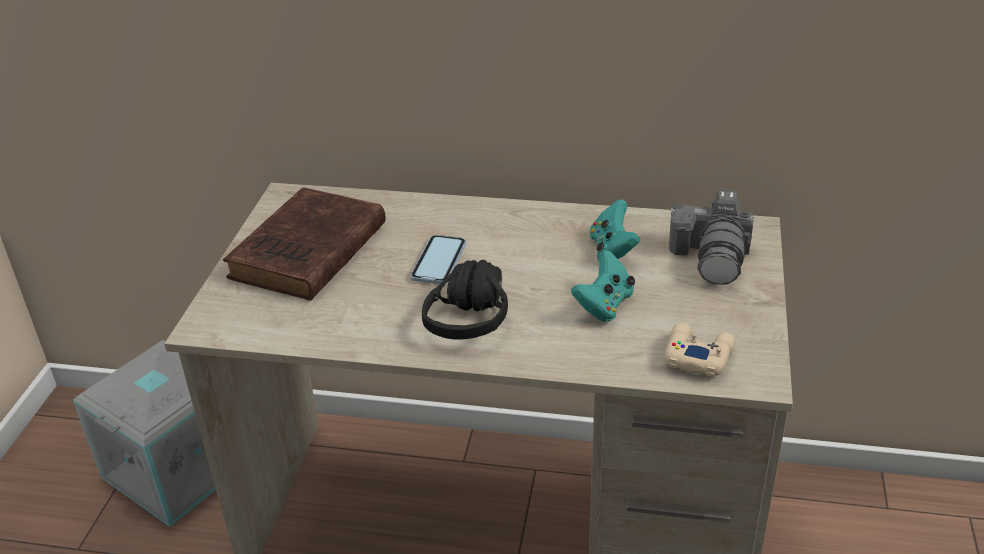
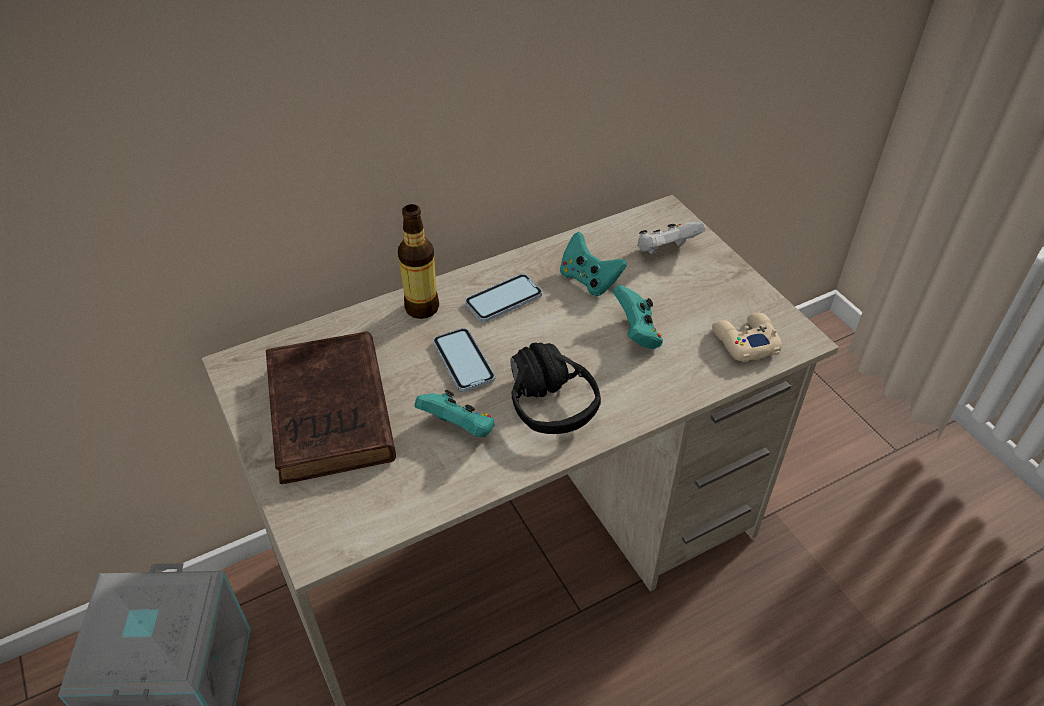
camera: 40 degrees left, 10 degrees up
camera [669,189,757,285] -> white game controller [637,222,705,255]
none -> bottle [398,204,439,319]
none -> turquoise game controller [415,390,495,437]
none -> phone [465,274,542,322]

